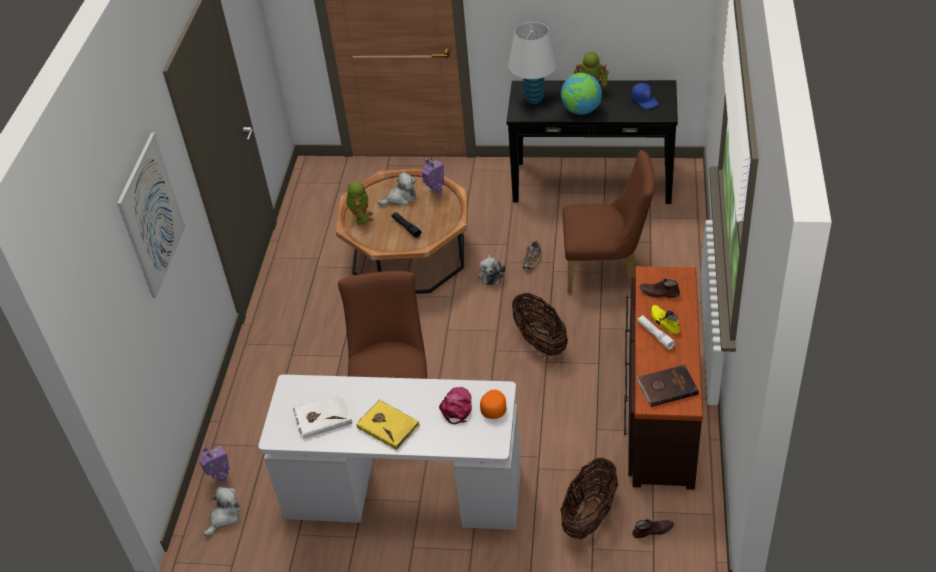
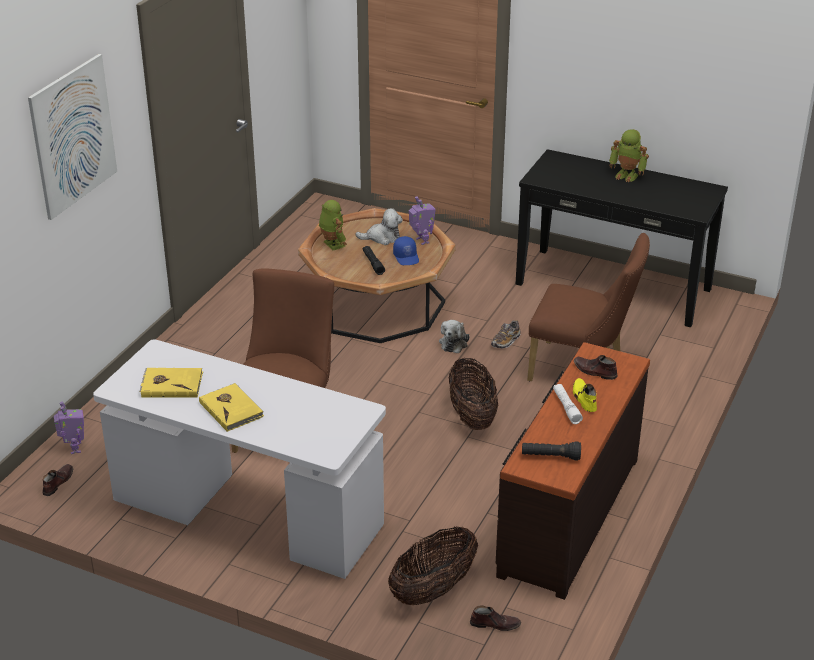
camera: 15 degrees right, 10 degrees down
plush toy [203,486,241,536] -> brown shoe [42,464,73,496]
white book [293,394,352,438] -> yellow book [139,368,203,398]
toy robot [346,182,373,224] -> toy robot turned 45 degrees counterclockwise [319,200,347,251]
pink cap [439,387,472,424] -> none
orange cap [480,390,507,419] -> none
white table lamp [508,22,558,104] -> none
globe [561,73,602,115] -> none
blue cap [631,83,658,109] -> blue cap moved to [393,236,419,265]
brown book [636,365,699,407] -> black flashlight [522,442,581,460]

